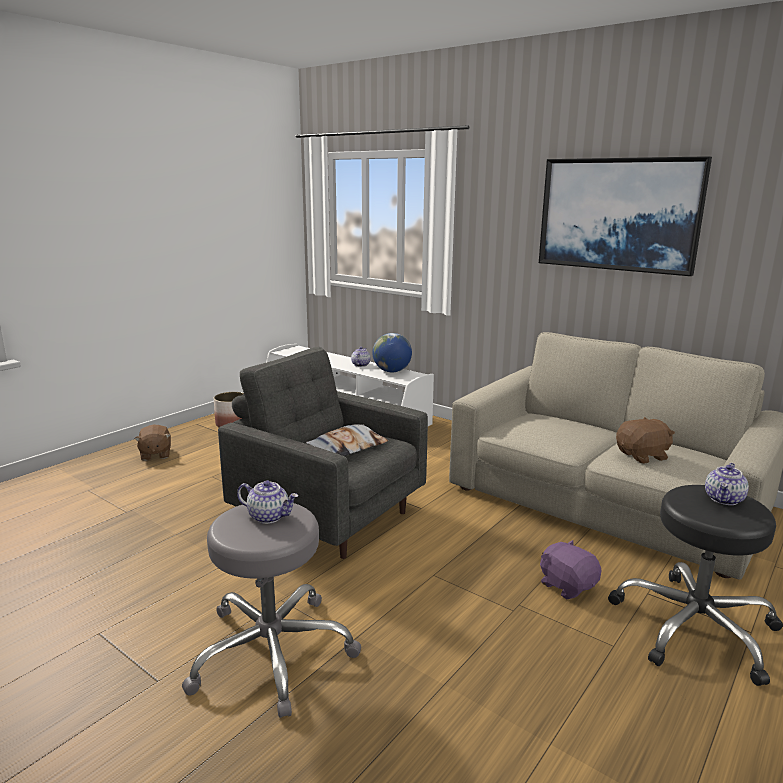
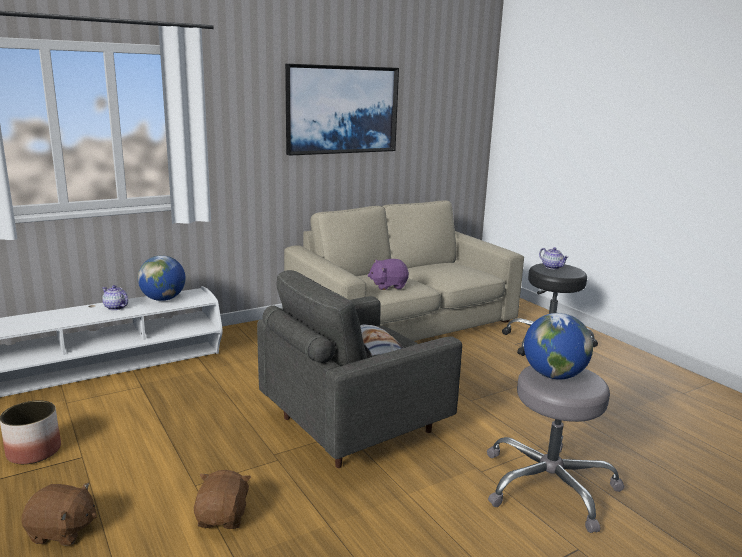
camera: 70 degrees left, 0 degrees up
teapot [237,480,298,524] -> globe [524,313,593,379]
purple plush toy [540,540,601,599] -> purple plush toy moved to [368,259,409,290]
brown plush toy [616,417,675,464] -> brown plush toy moved to [194,470,251,529]

